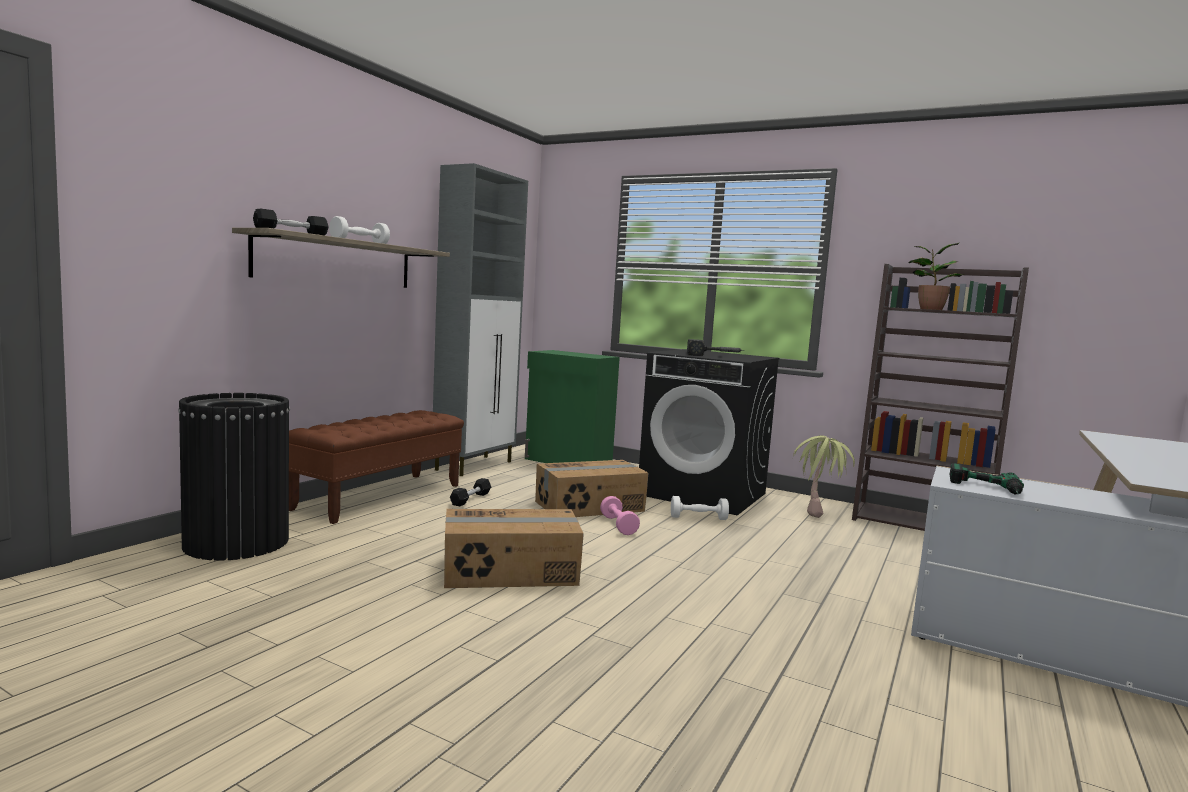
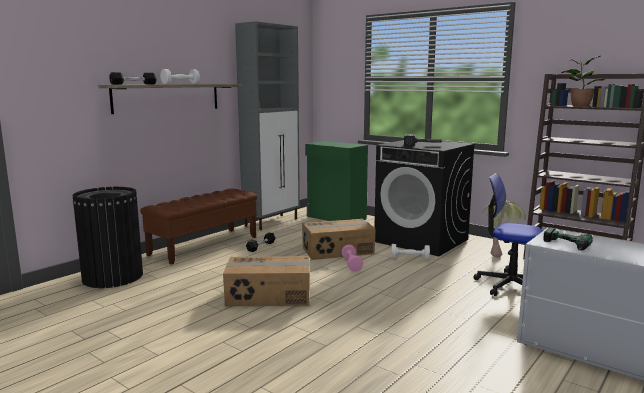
camera: 10 degrees right, 5 degrees up
none -> office chair [473,173,543,296]

